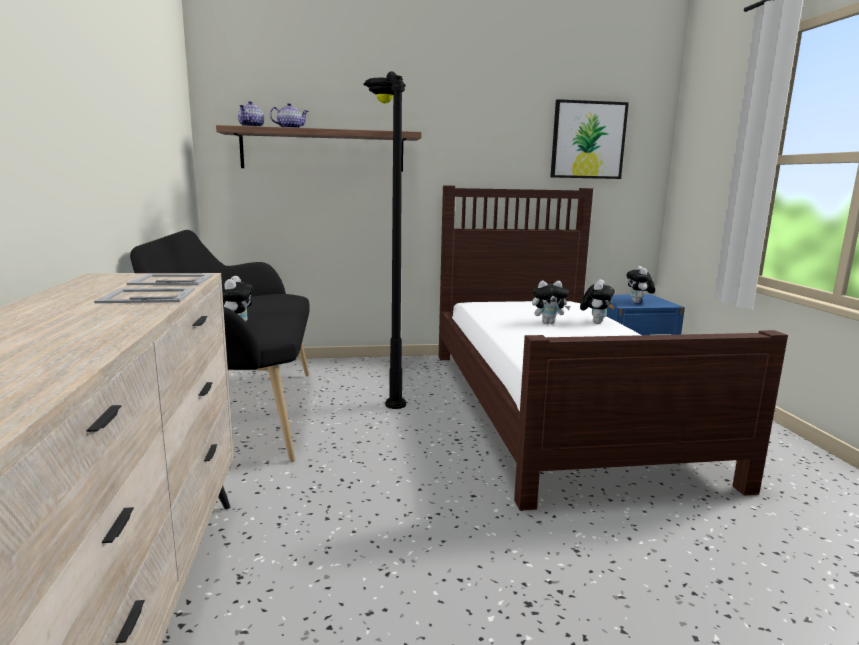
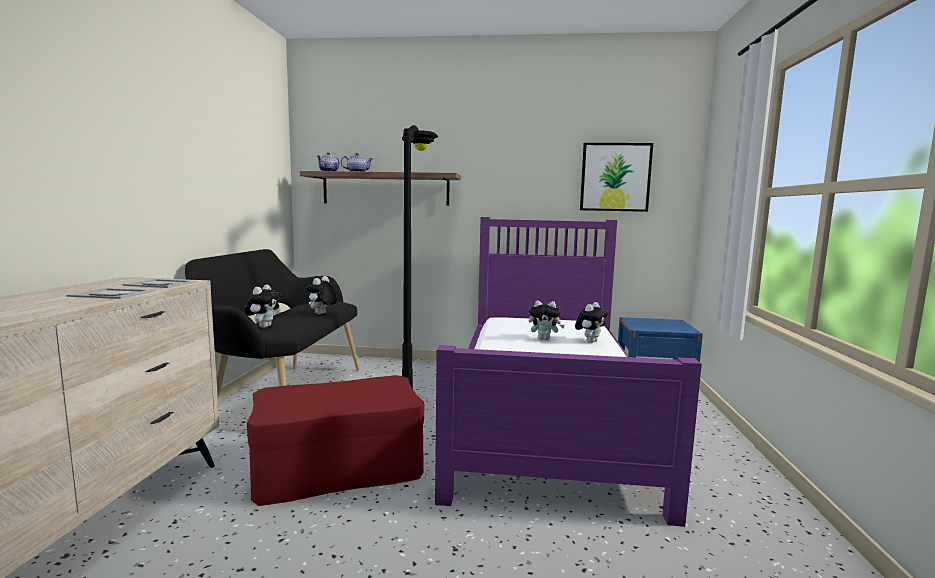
camera: 15 degrees right, 5 degrees down
brown bed [439,185,788,511] -> purple bed [435,217,702,527]
plush toy [626,266,655,303] -> plush toy moved to [305,276,337,314]
none -> red ottoman [247,375,424,506]

